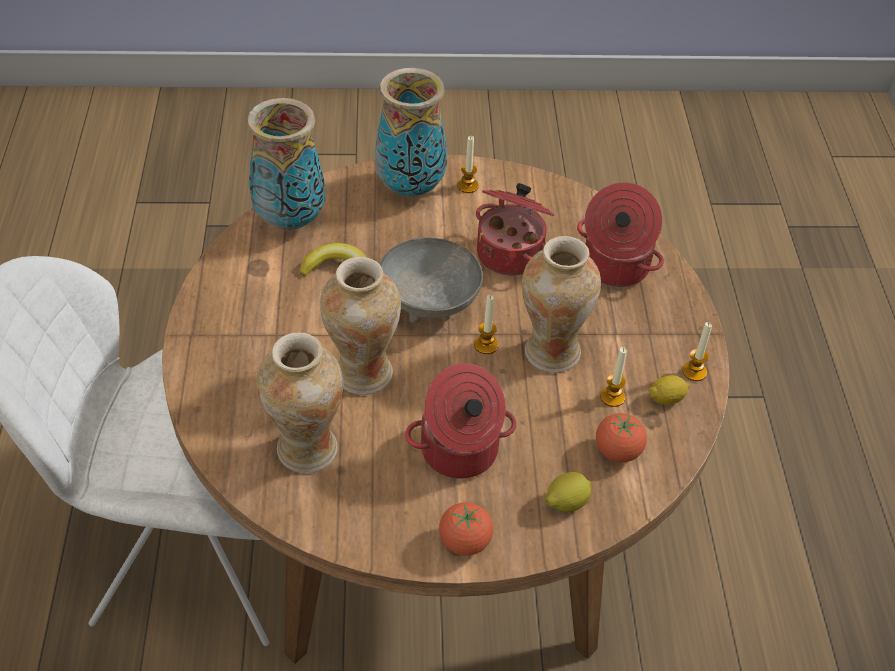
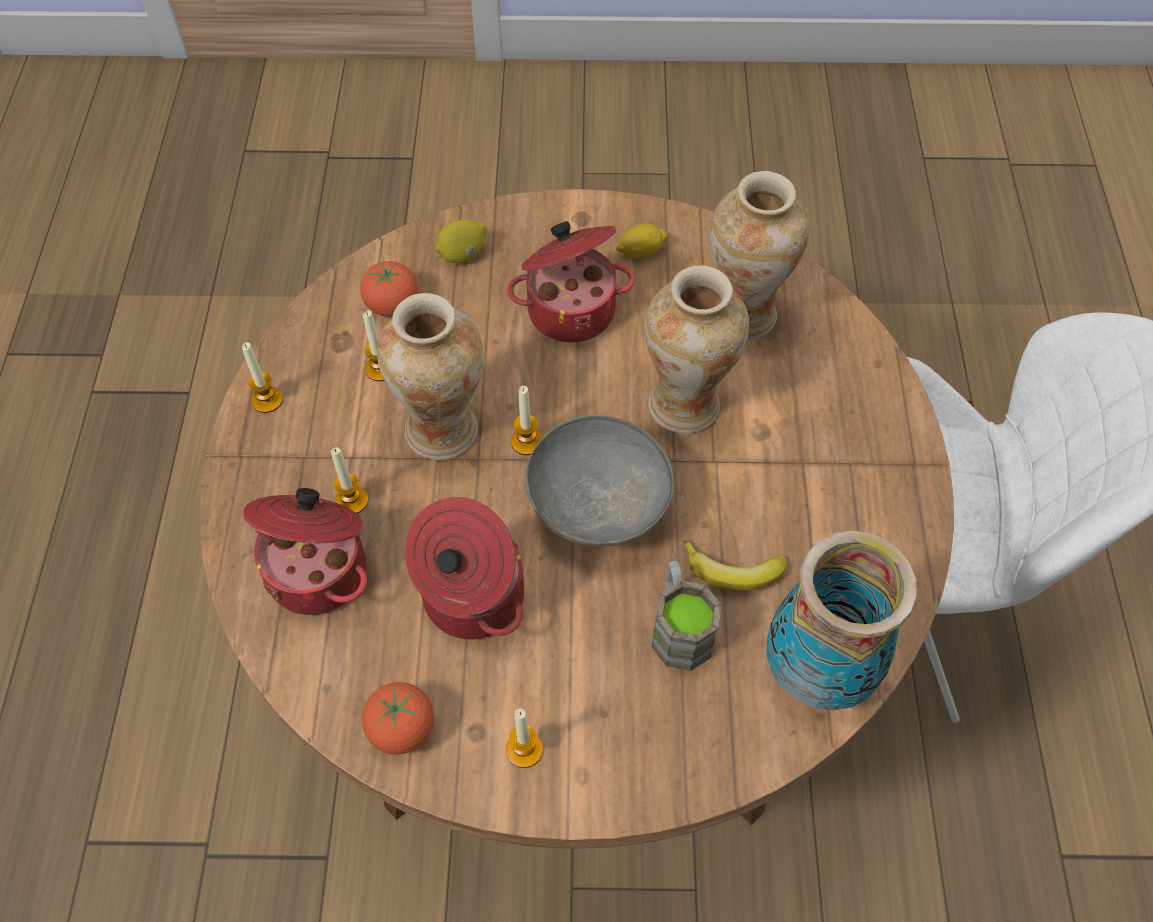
camera: 175 degrees left, 10 degrees up
vase [375,68,447,198] -> none
tomato [439,502,493,556] -> tomato moved to [362,682,434,755]
lemon [648,375,690,405] -> lemon moved to [616,223,669,258]
none -> candle [331,448,368,514]
none -> brown mug [651,561,722,671]

